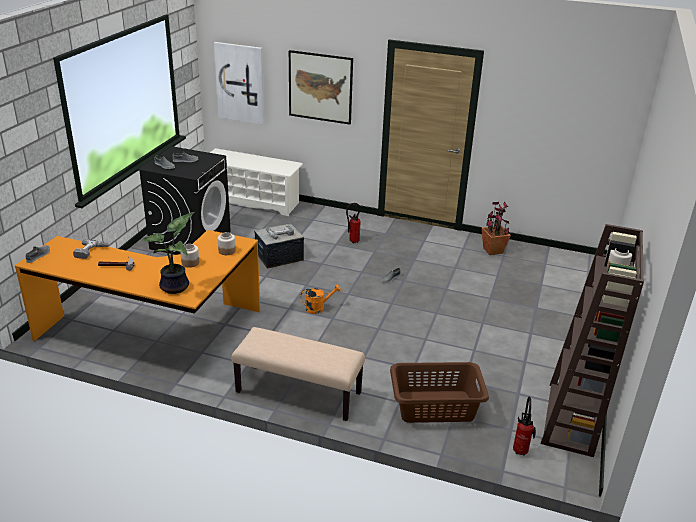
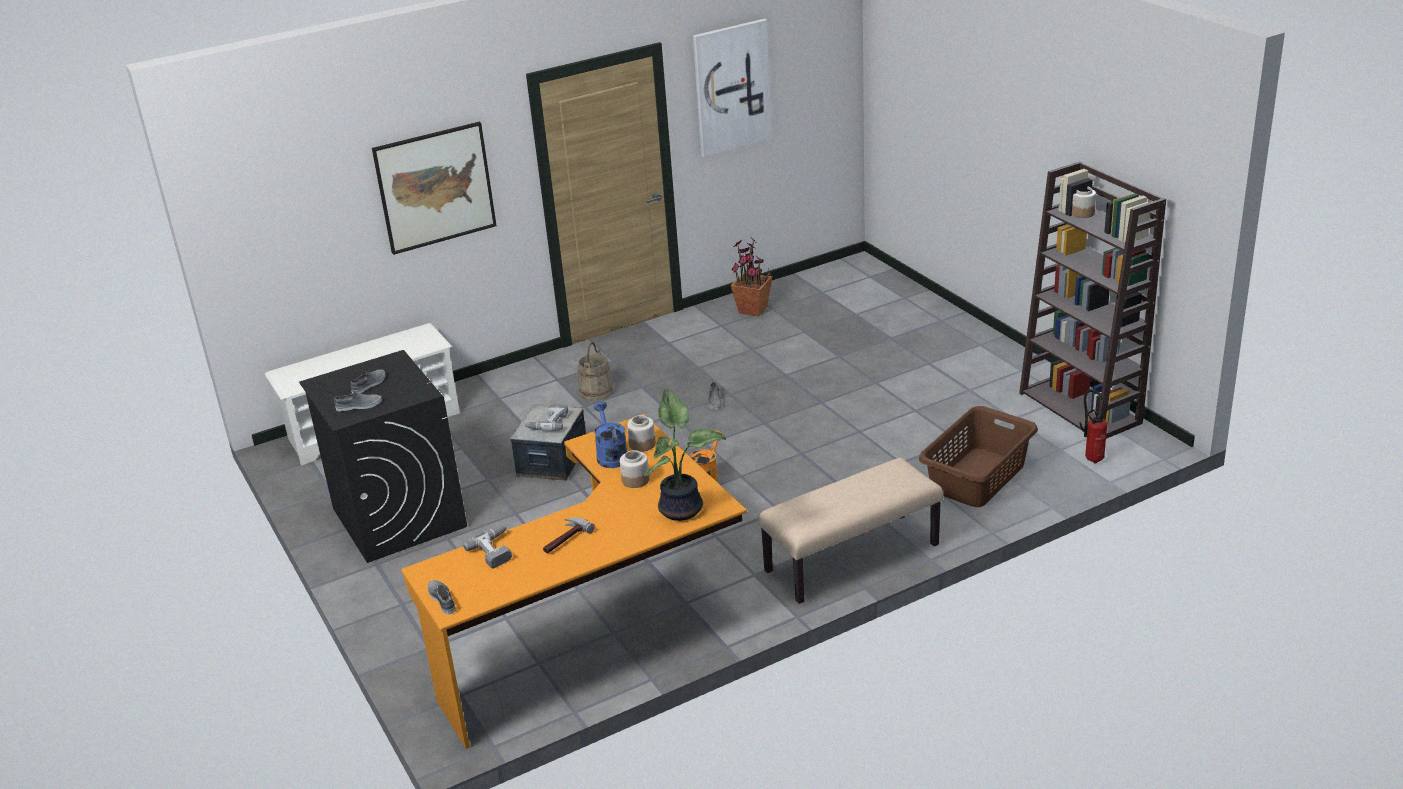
camera: 45 degrees left, 0 degrees up
picture [214,42,264,125] -> picture moved to [693,19,772,157]
fire extinguisher [346,203,361,243] -> beige bucket [578,342,613,401]
none -> blue watering can [594,402,627,468]

